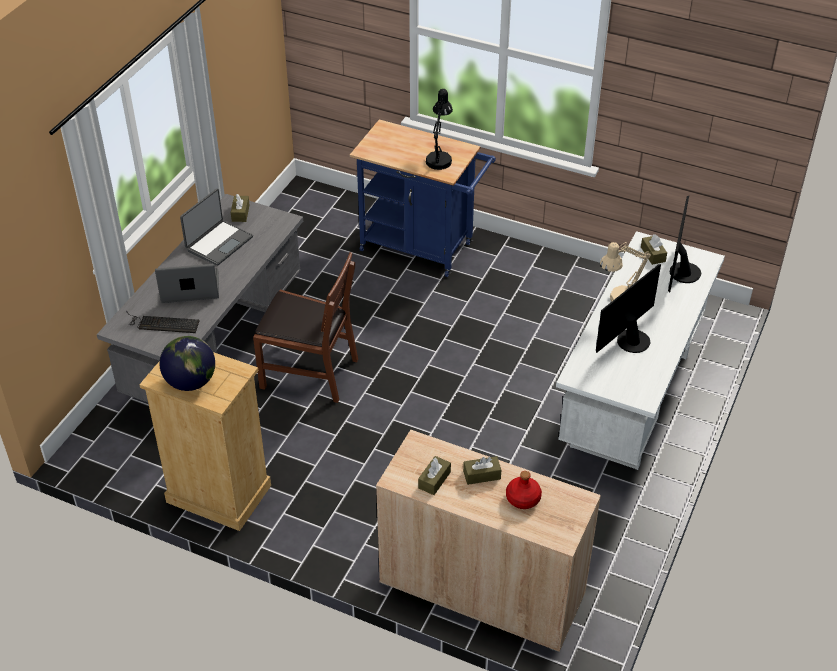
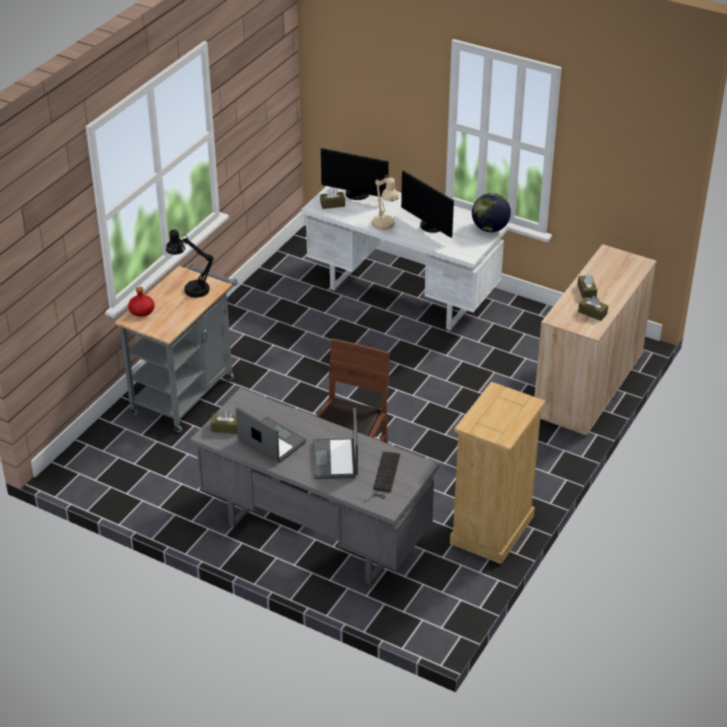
camera: 85 degrees left, 5 degrees down
globe [159,336,215,391] -> globe moved to [472,193,511,232]
blue cart [350,119,496,277] -> grey cart [115,263,238,433]
red bottle [506,471,542,509] -> red bottle moved to [128,287,155,317]

